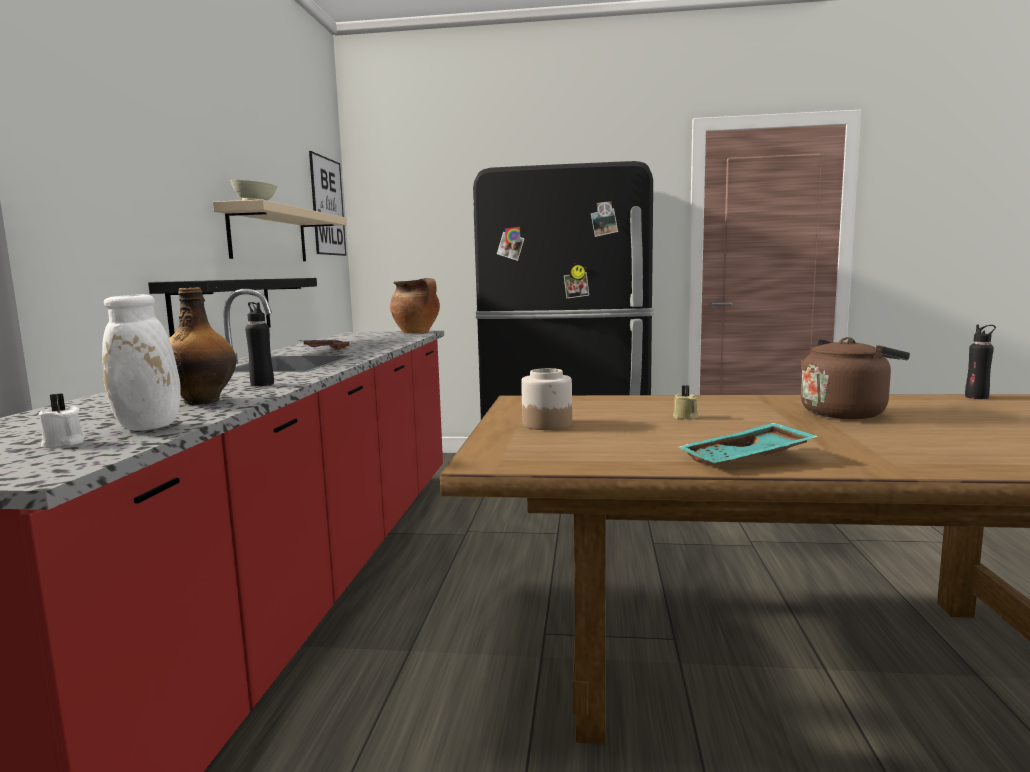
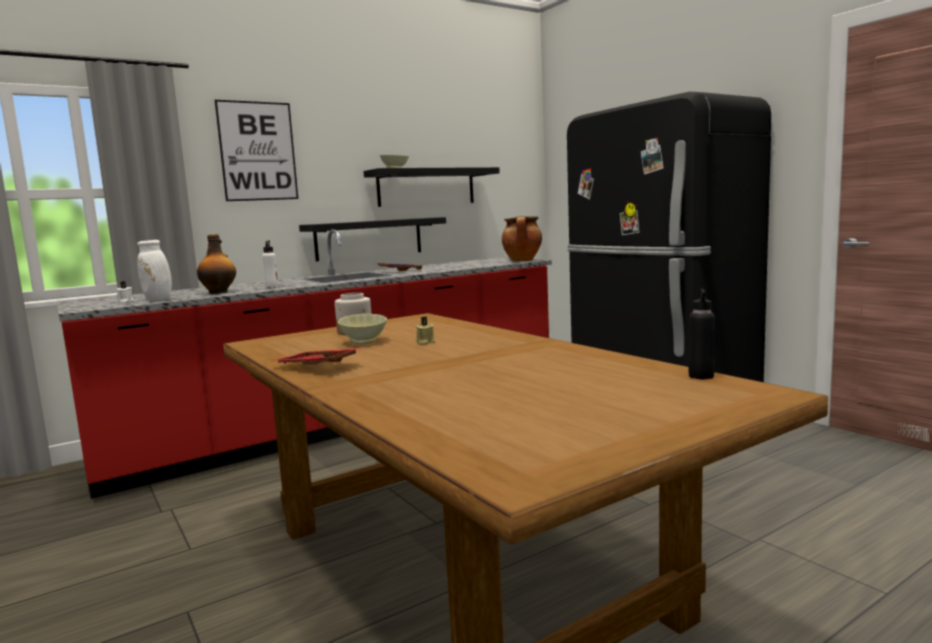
camera: 50 degrees right, 0 degrees up
beige shelf [213,200,347,261] -> black shelf [364,167,500,207]
black bottle [245,302,274,386] -> white bottle [262,240,279,288]
picture [309,151,346,256] -> picture moved to [215,100,298,201]
turquoise tray [678,423,819,464] -> red tray [276,347,364,365]
brown kettle [800,337,910,419] -> none
none -> beige bowl [338,314,387,344]

